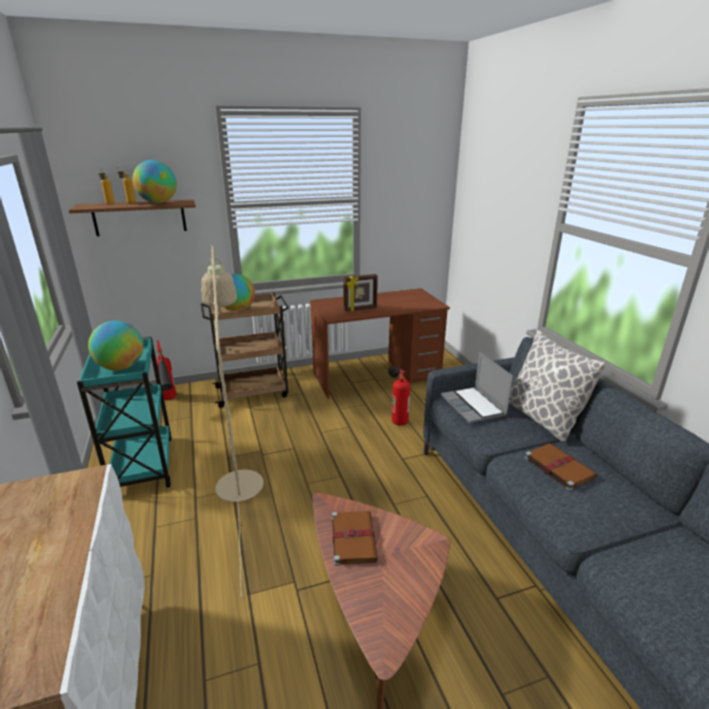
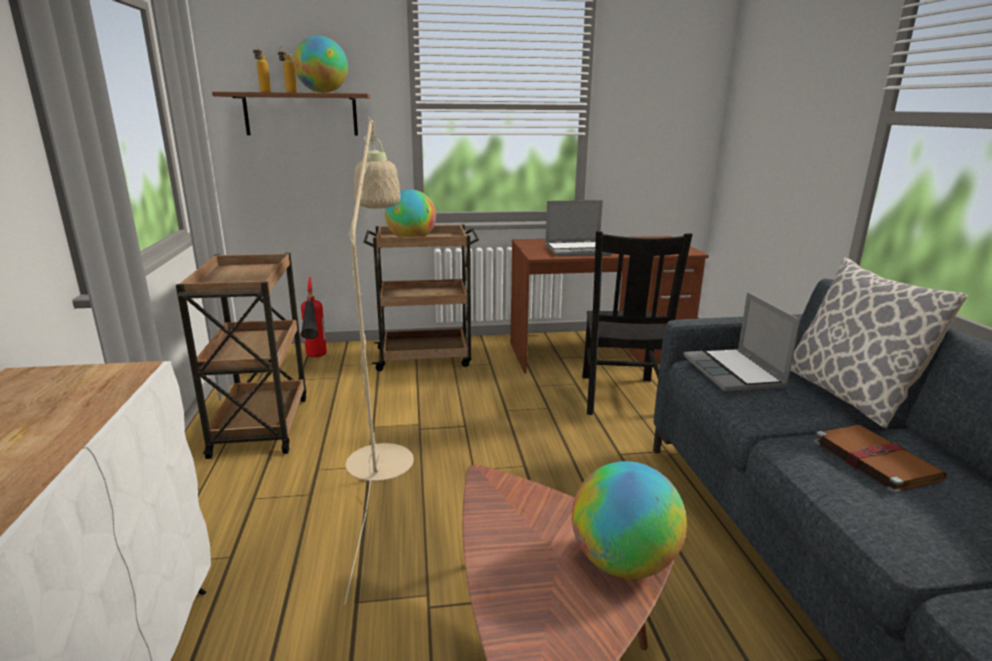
camera: 10 degrees right, 5 degrees down
turquoise cart [77,337,172,488] -> brown cart [176,253,306,459]
globe [88,321,144,370] -> globe moved to [572,461,687,579]
brown book [332,511,378,566] -> none
picture frame [343,274,378,311] -> laptop [545,200,613,256]
fire extinguisher [388,366,410,426] -> black chair [582,231,693,415]

